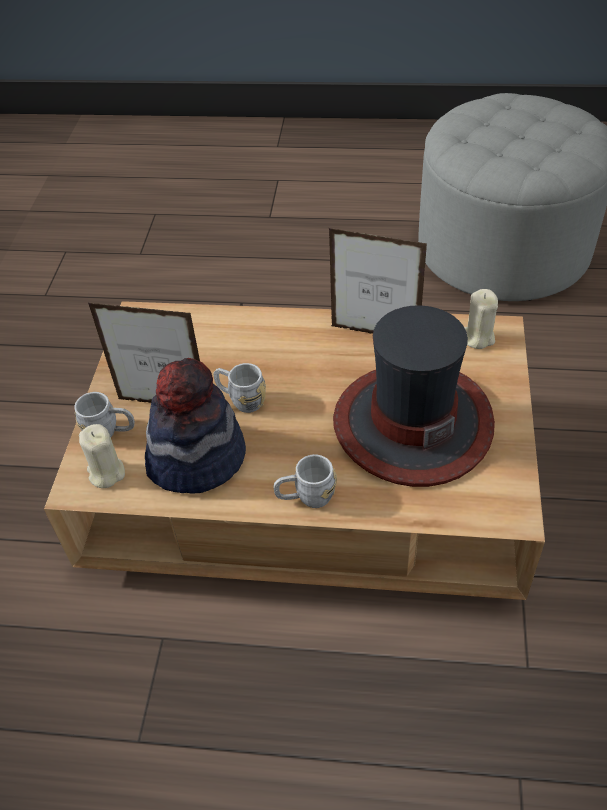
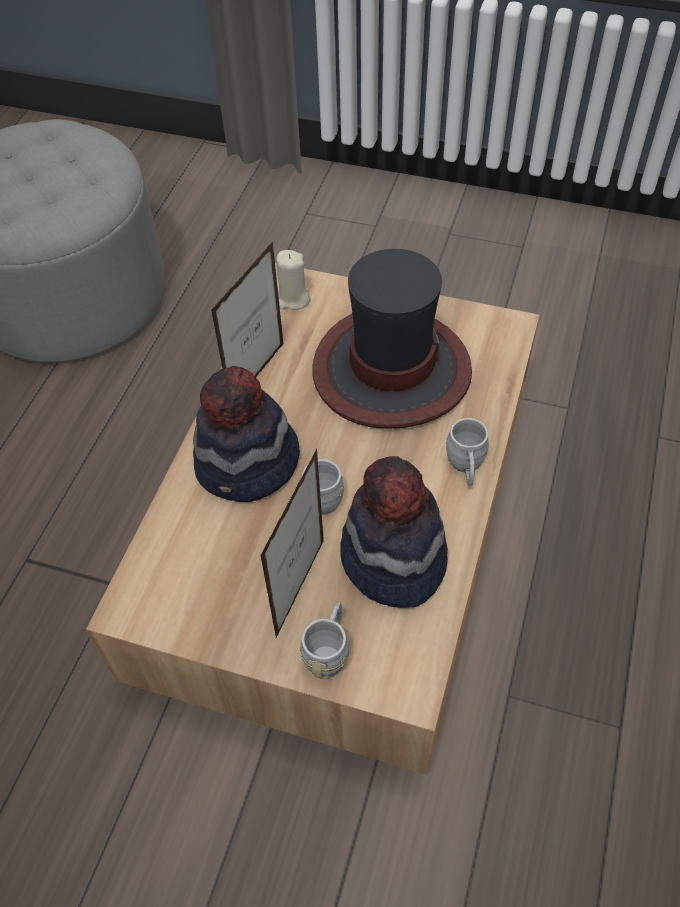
camera: 80 degrees left, 5 degrees up
beige candle [79,424,125,488] -> none
none -> hat [193,366,300,502]

